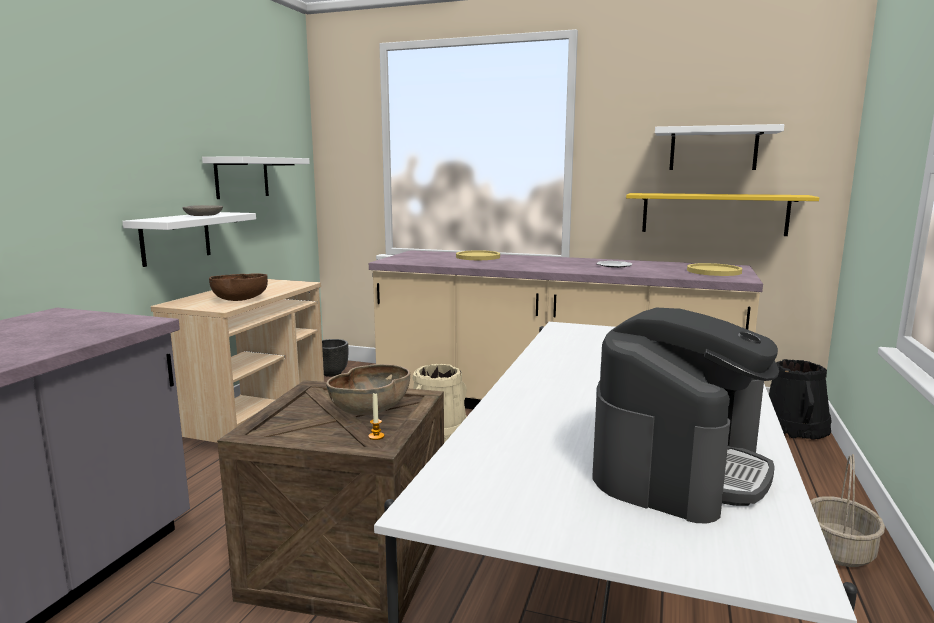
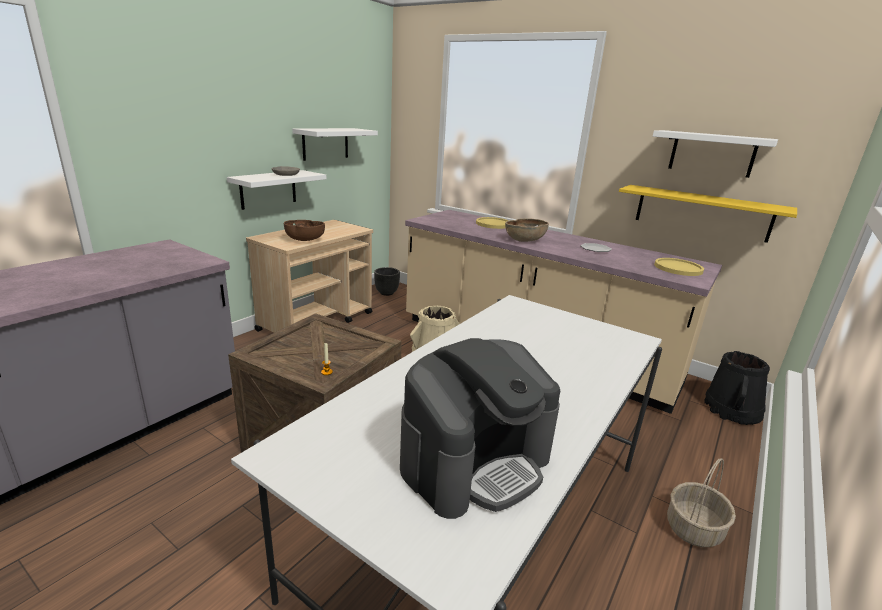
camera: 15 degrees right, 10 degrees up
brown bowl [326,364,410,415] -> brown bowl moved to [505,219,549,242]

